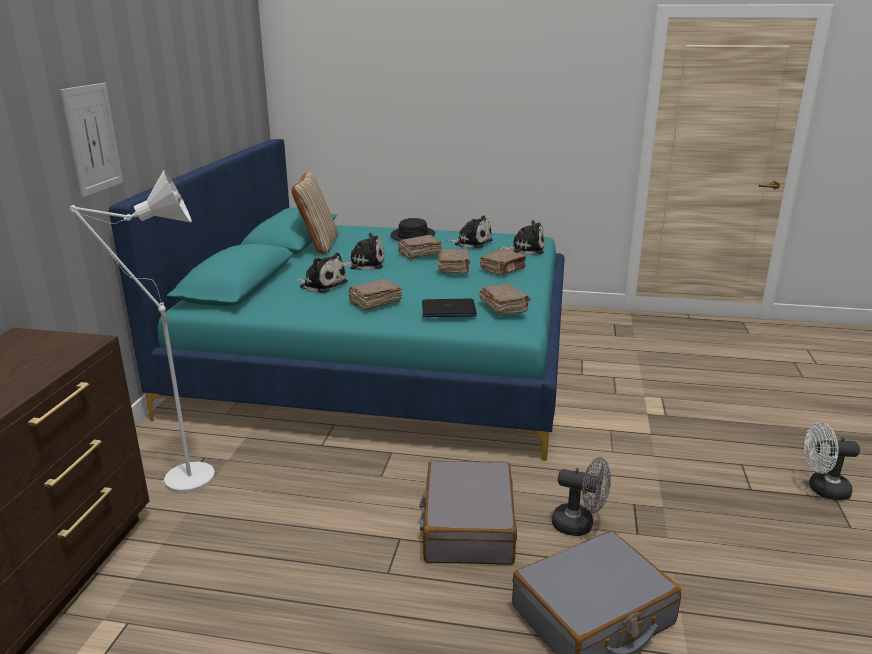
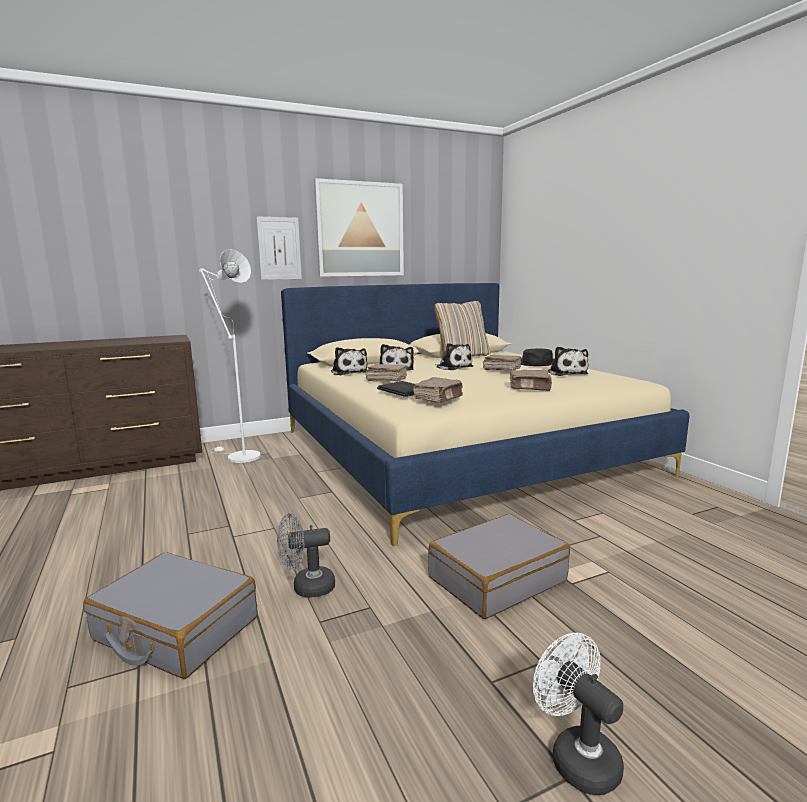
camera: 55 degrees right, 10 degrees down
turquoise bed [109,139,564,461] -> beige bed [281,283,690,546]
grey suitcase [419,461,517,565] -> grey suitcase moved to [428,514,570,619]
brown book [438,248,470,274] -> none
plush toy [500,220,545,255] -> plush toy moved to [331,347,367,375]
grey fan [552,457,611,536] -> grey fan turned 90 degrees clockwise [277,513,335,598]
none -> picture [314,178,404,277]

